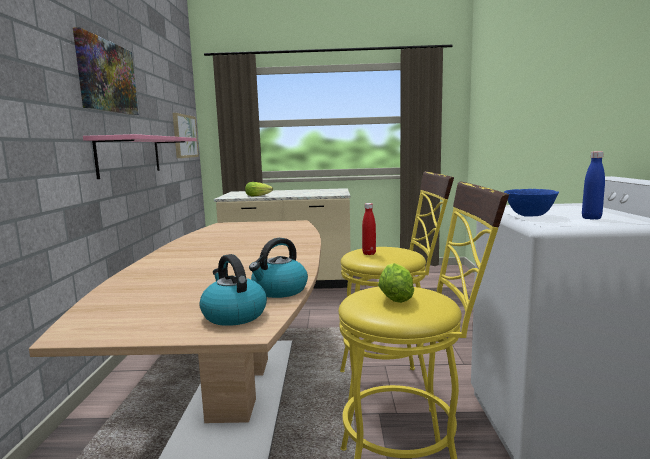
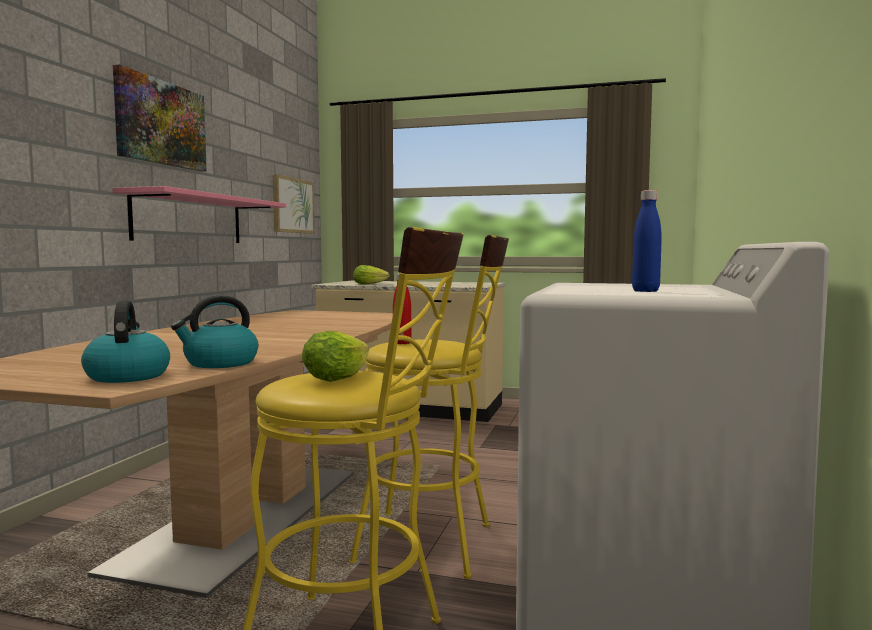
camera: 15 degrees right, 5 degrees down
blue bowl [504,189,559,217] -> none

